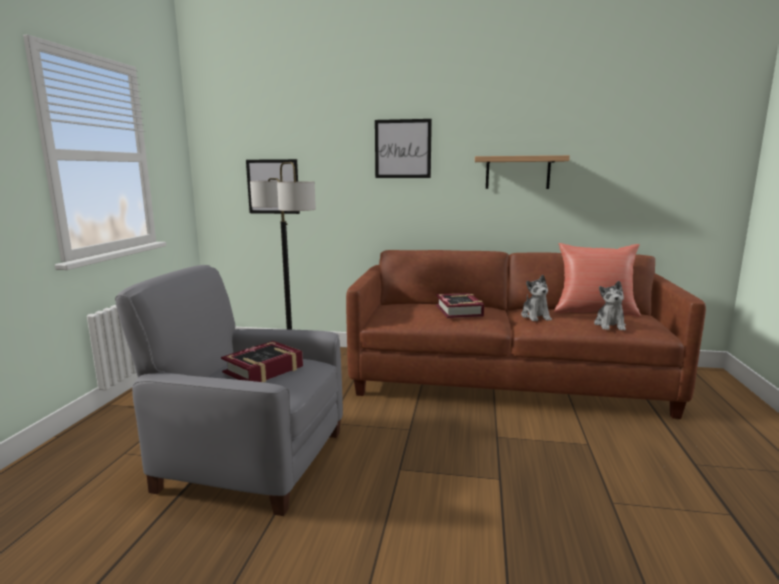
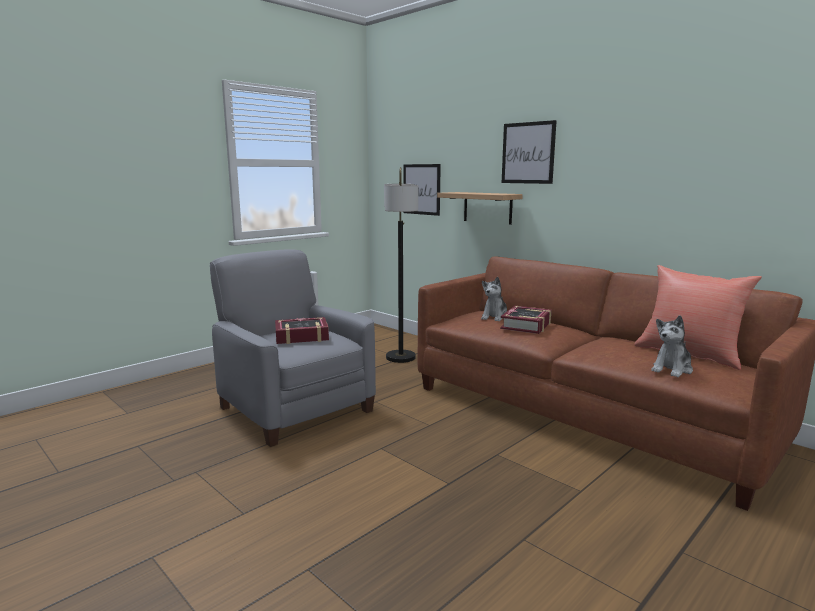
camera: 35 degrees right, 0 degrees up
shelf [475,155,570,189] -> shelf moved to [437,192,523,225]
plush toy [521,275,552,321] -> plush toy moved to [481,277,507,321]

